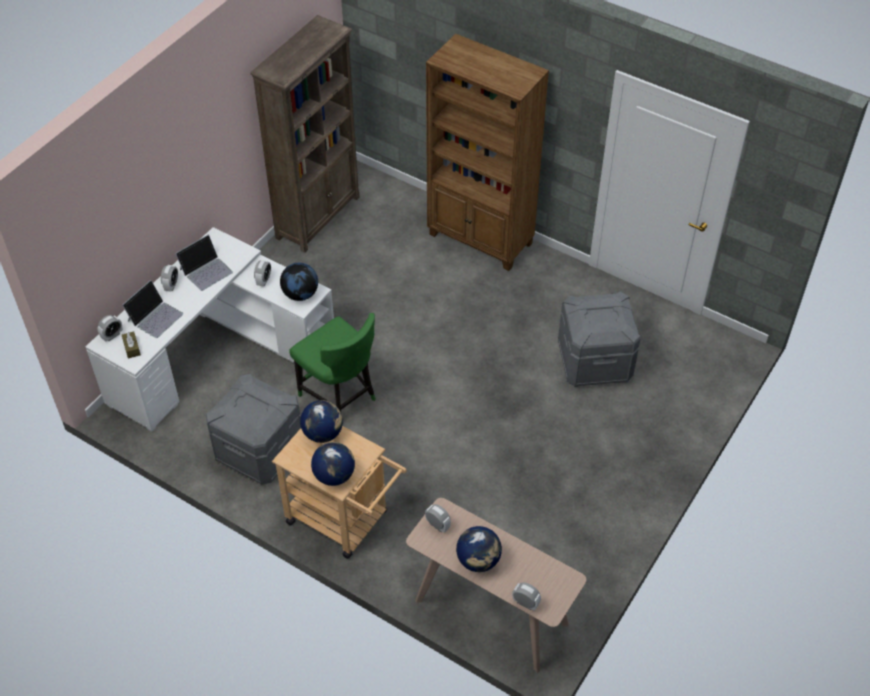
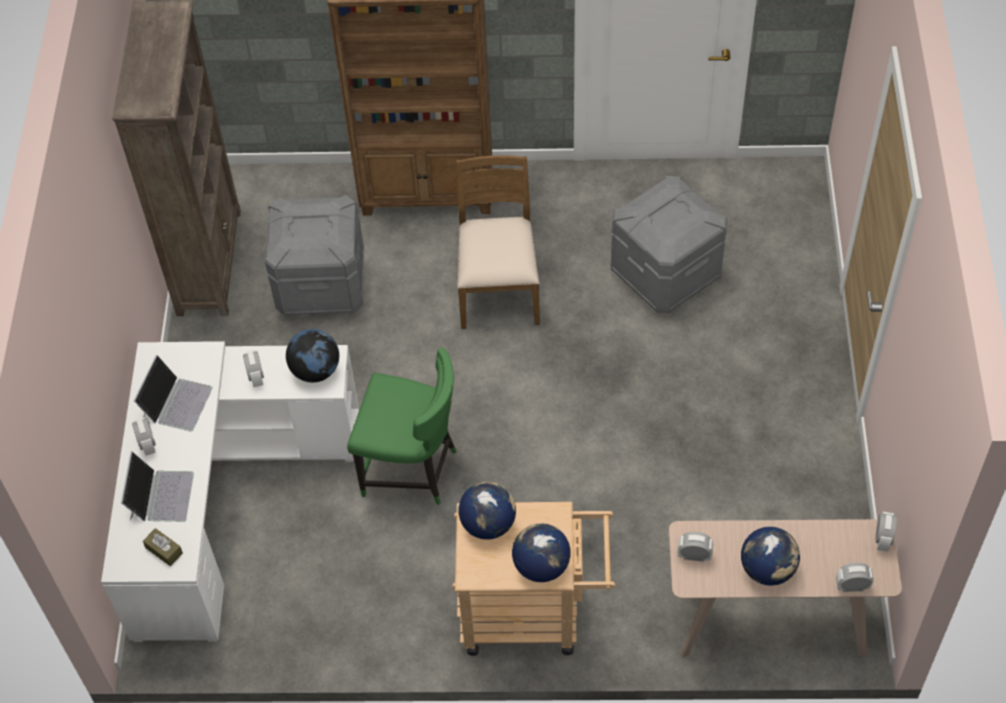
camera: 30 degrees left, 5 degrees up
alarm clock [97,315,123,342] -> alarm clock moved to [875,512,897,552]
grey storage box [206,374,301,485] -> grey storage box moved to [265,195,364,316]
none -> brown chair [456,155,540,329]

